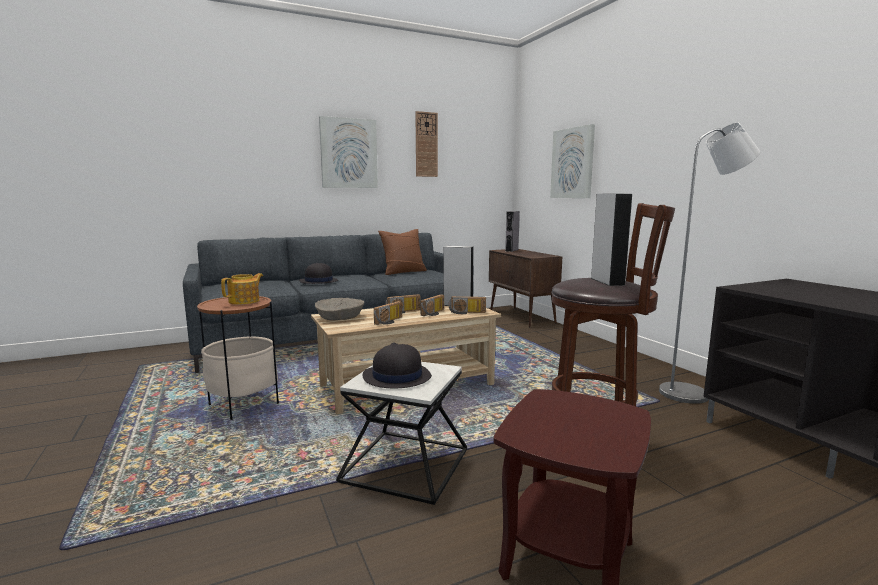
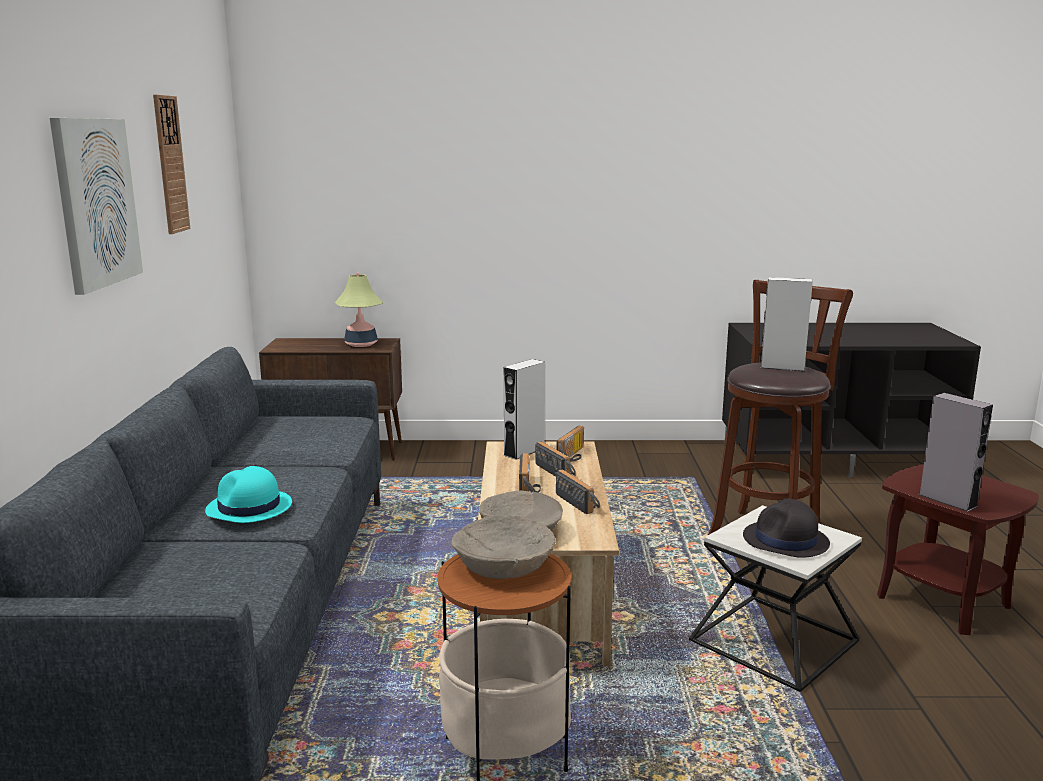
camera: 65 degrees left, 5 degrees up
teapot [221,273,263,305] -> beige bowl [451,515,556,579]
black hat [299,263,338,284] -> turquoise hat [205,466,292,523]
brown pillow [378,229,427,275] -> none
grey speaker [505,211,520,252] -> grey speaker moved to [919,393,993,512]
picture [550,124,595,198] -> none
grey floor lamp [659,122,760,404] -> none
none -> table lamp [335,273,383,347]

